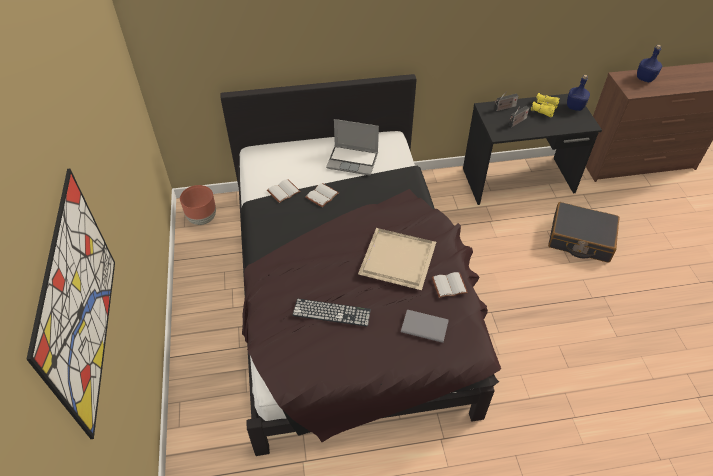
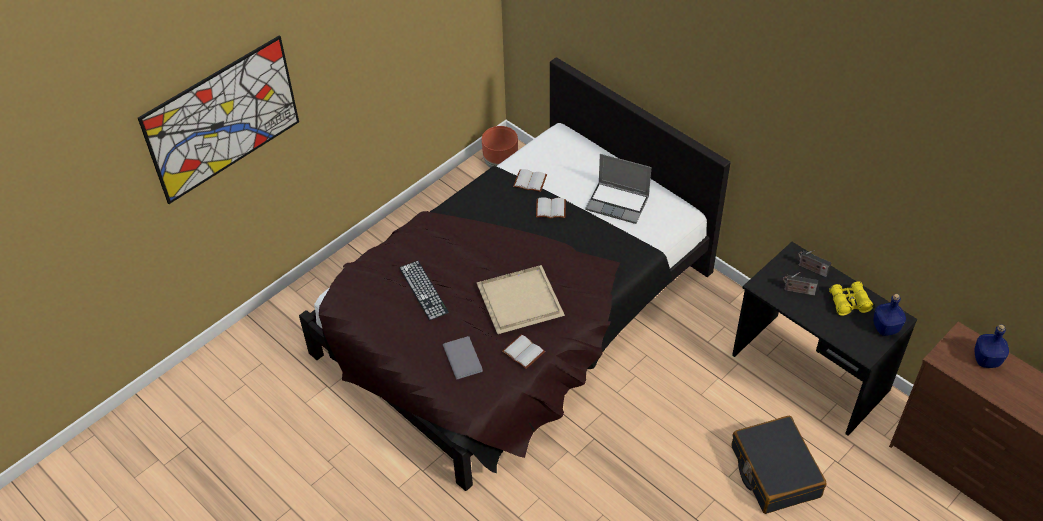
camera: 55 degrees right, 0 degrees up
laptop [326,119,379,176] -> laptop turned 45 degrees counterclockwise [585,154,651,224]

